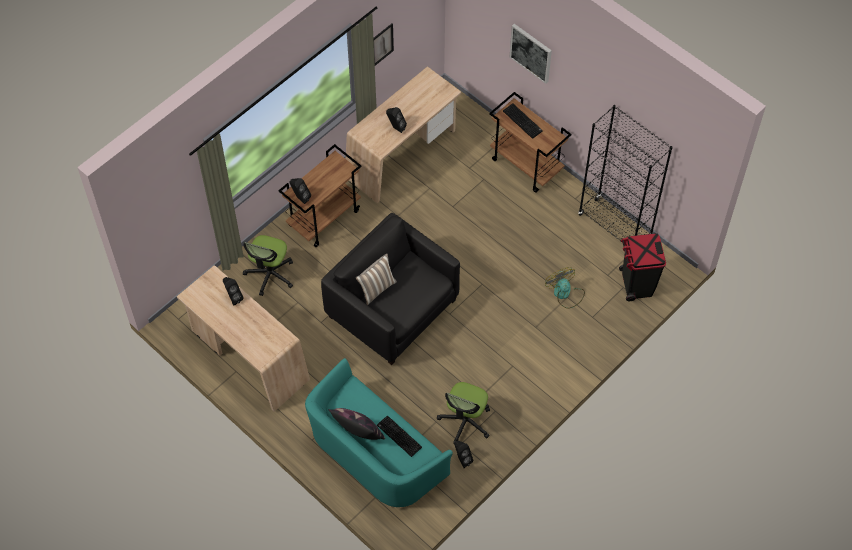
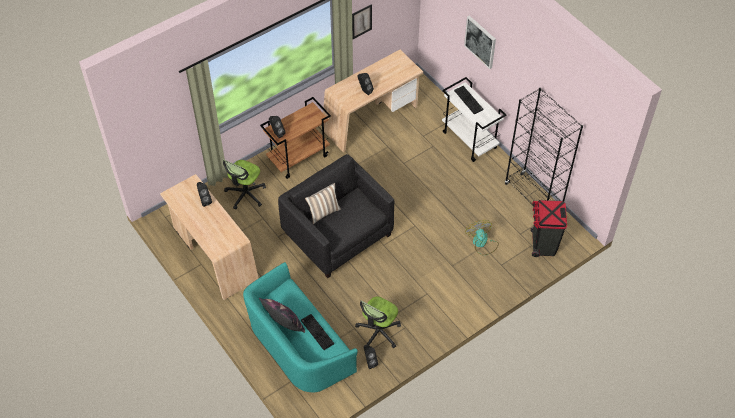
camera: 10 degrees right, 5 degrees down
brown cart [489,92,572,193] -> white cart [442,77,506,162]

